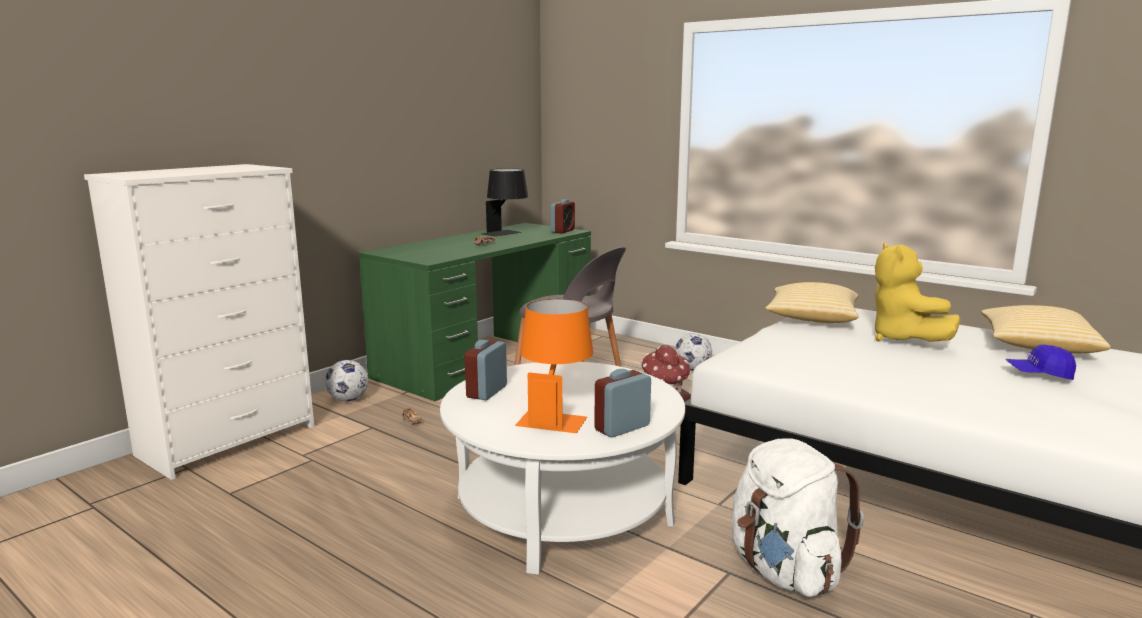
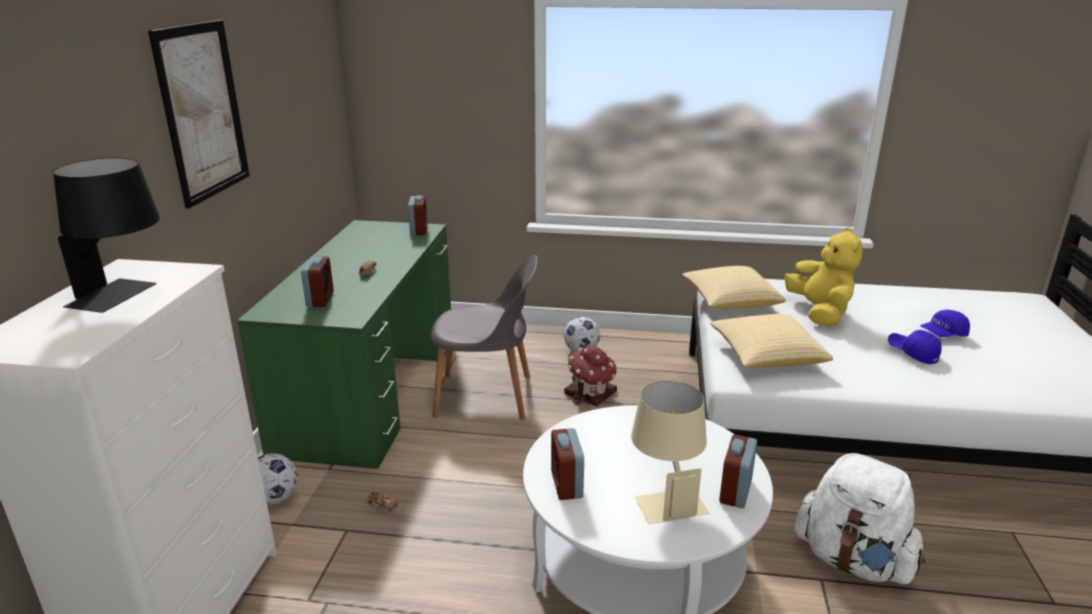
camera: 30 degrees left, 10 degrees up
black table lamp [481,168,528,236] -> black table lamp moved to [53,158,160,313]
orange table lamp [515,299,593,433] -> beige table lamp [631,381,709,524]
yellow plush toy [875,242,961,342] -> yellow plush toy turned 150 degrees counterclockwise [785,227,863,327]
pillow [981,305,1111,353] -> pillow moved to [710,314,833,368]
none -> picture [148,20,250,209]
none -> alarm clock [301,257,334,307]
none -> blue cap [888,330,942,365]

